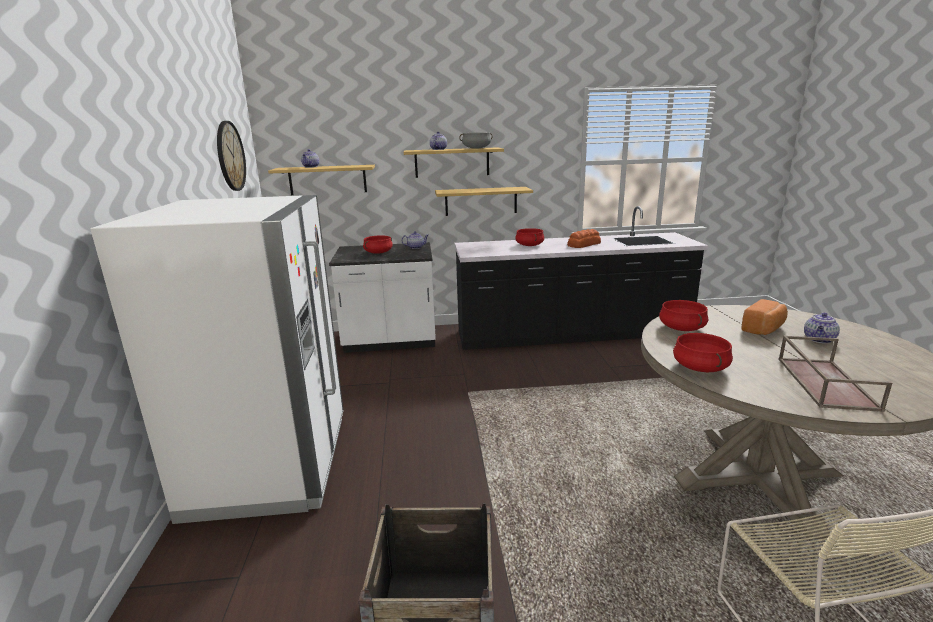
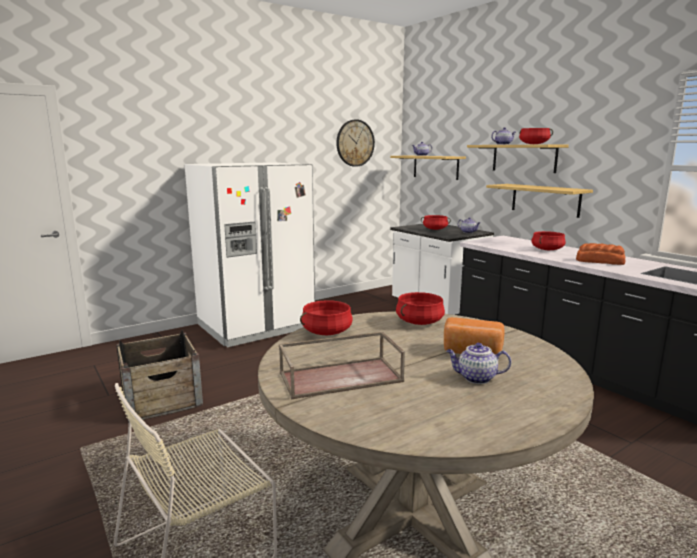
camera: 60 degrees right, 5 degrees down
grey cooking pot [459,132,493,149] -> red cooking pot [519,128,553,144]

